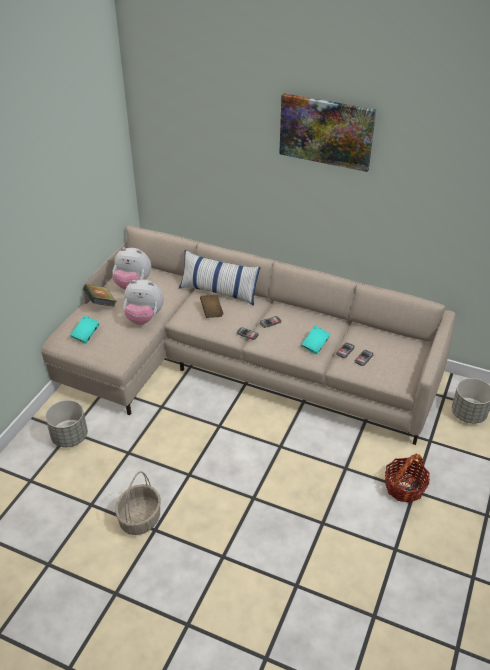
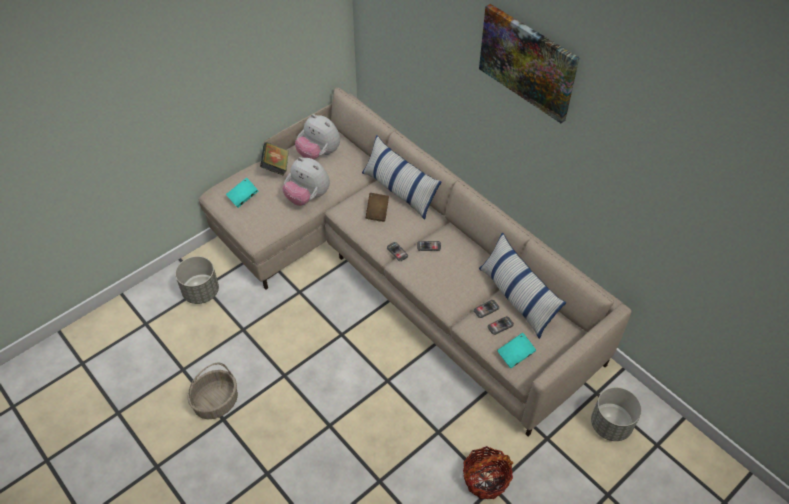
camera: 25 degrees right, 10 degrees up
turquoise book [301,326,330,354] -> turquoise book moved to [497,333,536,368]
none -> pillow [479,232,566,339]

